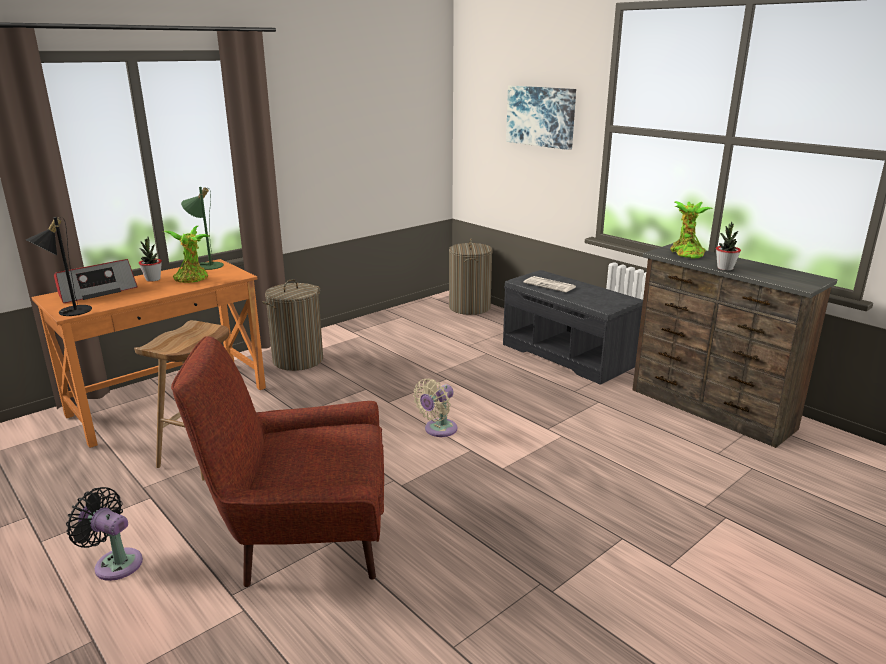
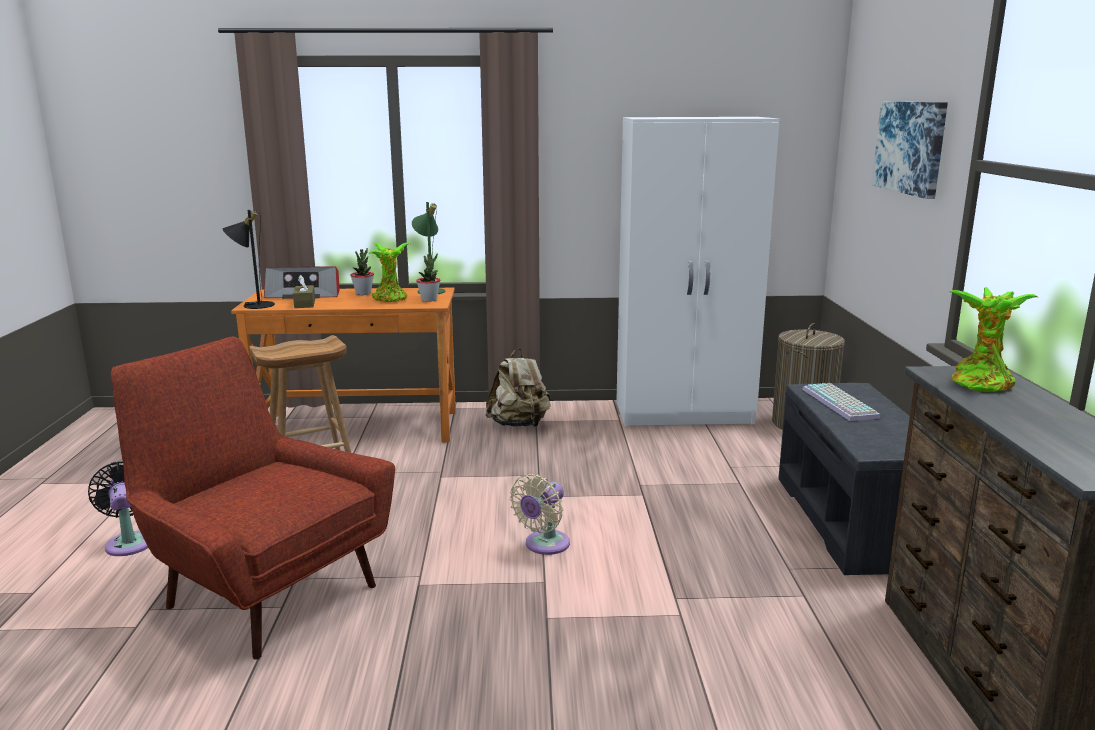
camera: 40 degrees right, 5 degrees down
laundry basket [262,279,323,371] -> beige backpack [485,348,551,427]
beige fan [413,378,457,437] -> beige fan turned 45 degrees counterclockwise [509,474,570,555]
newspaper [524,276,576,292] -> keyboard [802,383,880,421]
potted plant [716,222,741,271] -> potted plant moved to [416,253,440,302]
none -> brown tissue box [293,275,315,308]
none -> white wardrobe [616,117,780,426]

